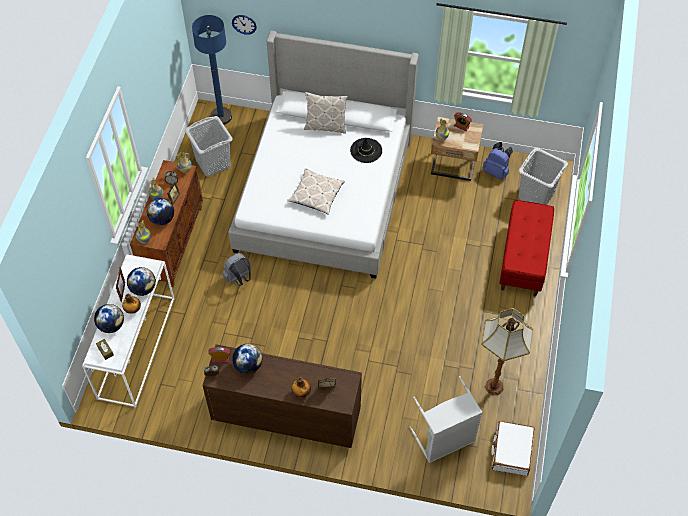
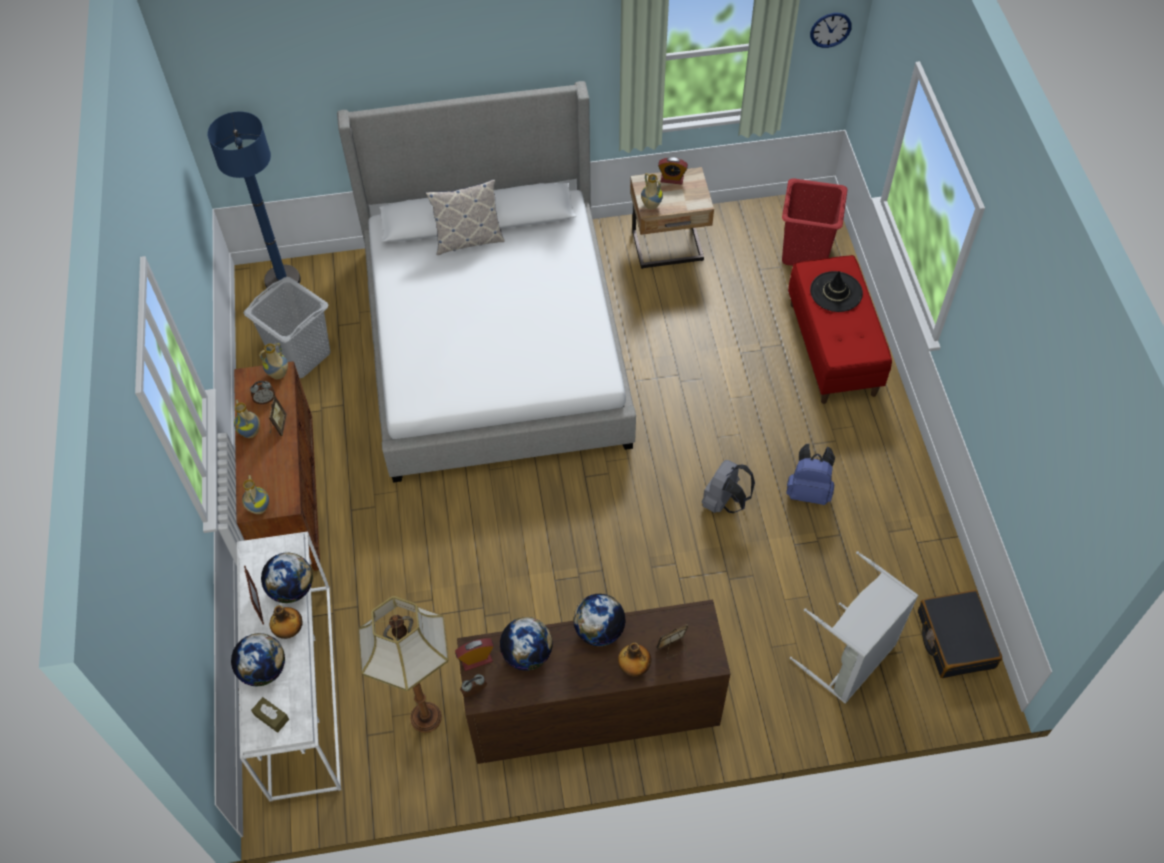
camera: 20 degrees left, 0 degrees up
globe [147,198,174,225] -> globe moved to [573,594,626,646]
grey backpack [223,253,251,286] -> grey backpack moved to [702,460,755,513]
wall clock [232,15,257,35] -> wall clock moved to [810,13,852,48]
pillow [287,168,345,214] -> none
black hat [350,138,382,163] -> black hat moved to [810,271,863,312]
floor lamp [481,308,533,395] -> floor lamp moved to [358,596,448,733]
blue backpack [483,142,513,179] -> blue backpack moved to [786,443,835,505]
white suitcase [491,421,535,476] -> black suitcase [918,590,1002,678]
grey laundry basket [519,148,568,205] -> red laundry basket [782,178,848,266]

